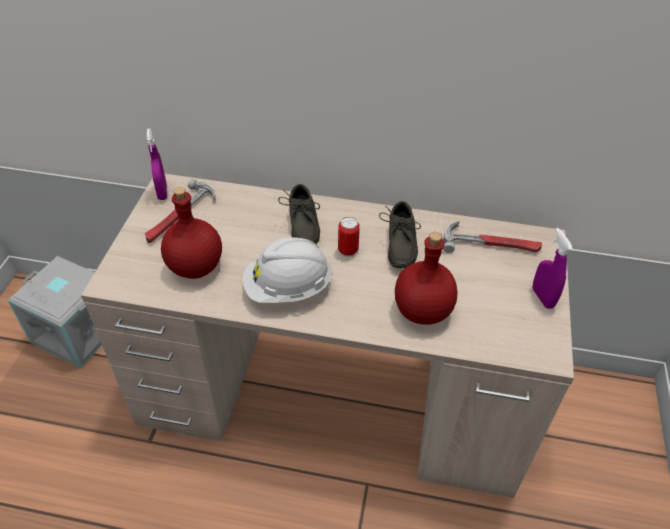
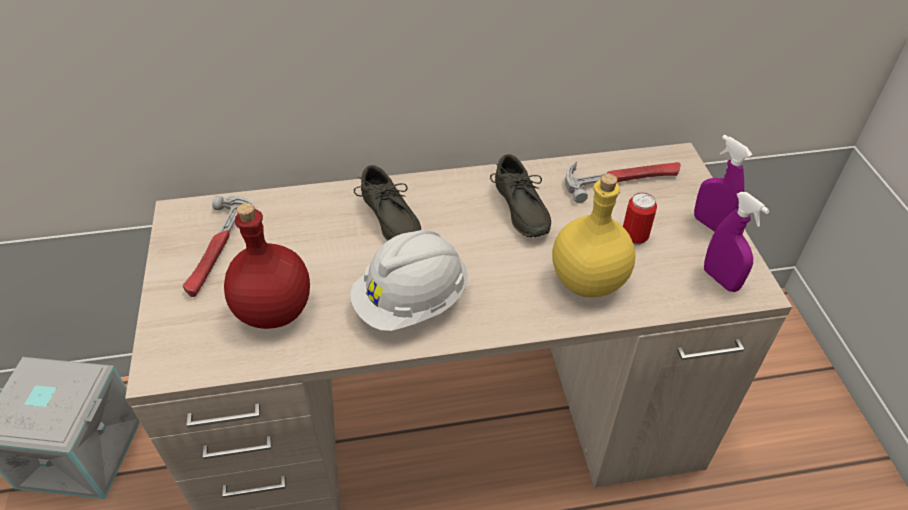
camera: 20 degrees left, 0 degrees up
purple spray bottle [146,129,167,200] -> purple spray bottle moved to [704,192,770,292]
can [338,217,360,257] -> can moved to [623,193,657,246]
red bottle [395,232,457,325] -> yellow bottle [552,173,636,298]

